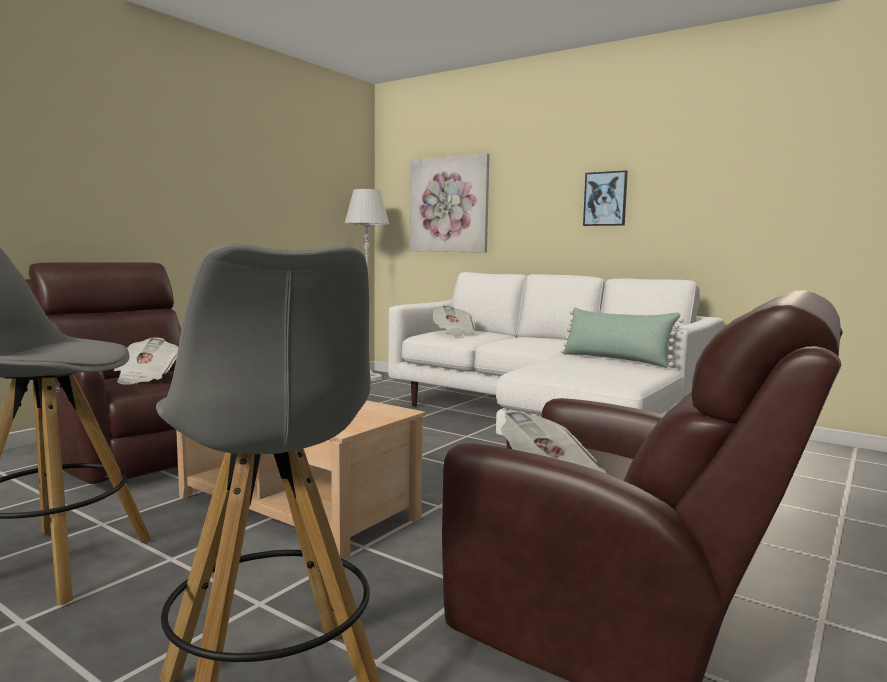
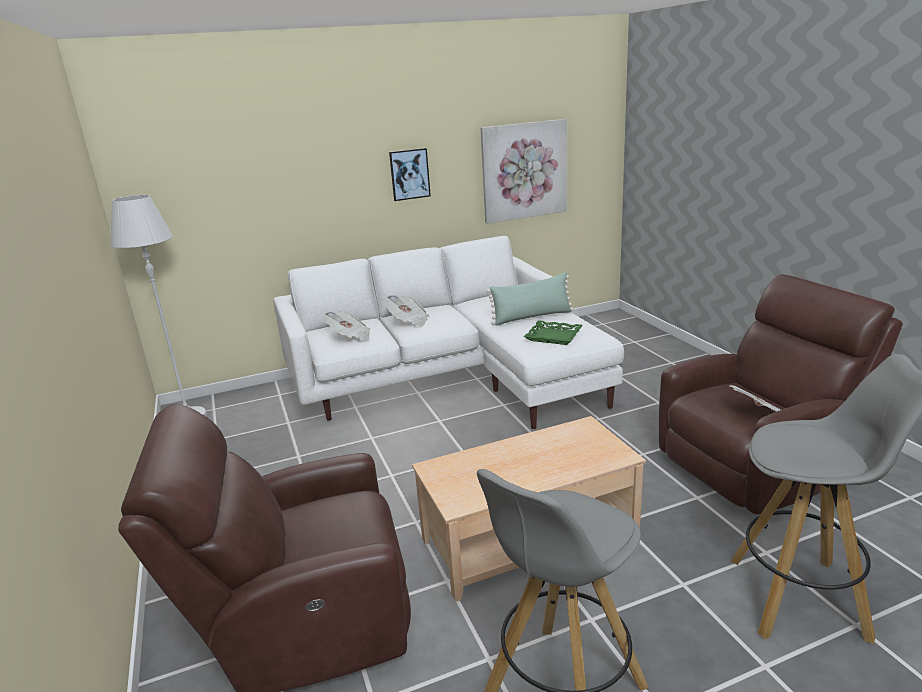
camera: 55 degrees left, 15 degrees up
newspaper [114,338,178,385] -> newspaper moved to [385,295,429,326]
picture [409,153,490,253] -> picture moved to [481,119,567,224]
none -> green tray [524,320,583,345]

